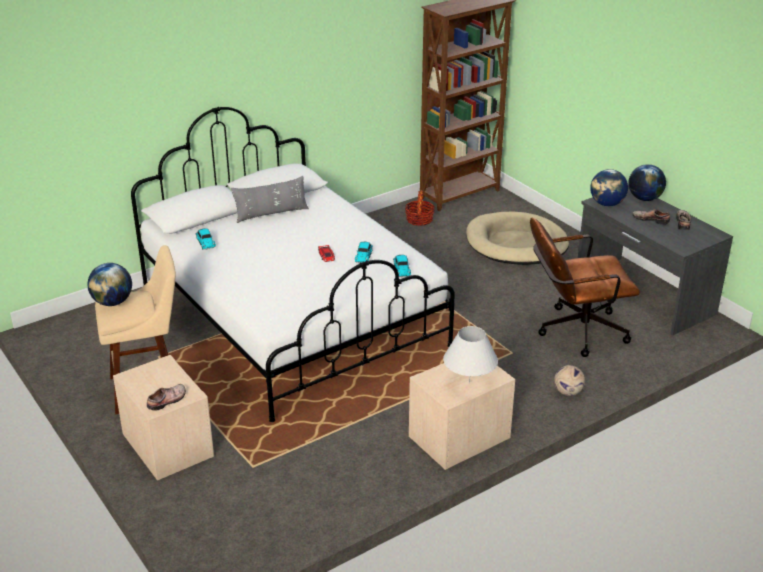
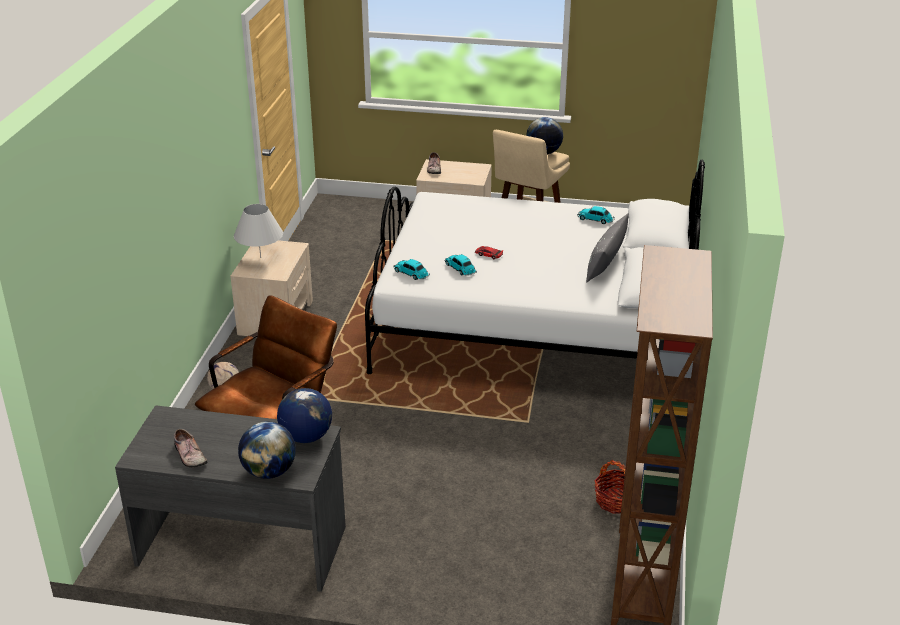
camera: 135 degrees right, 0 degrees up
beige dog bed [466,212,569,265] -> none
shoe [632,209,670,225] -> none

